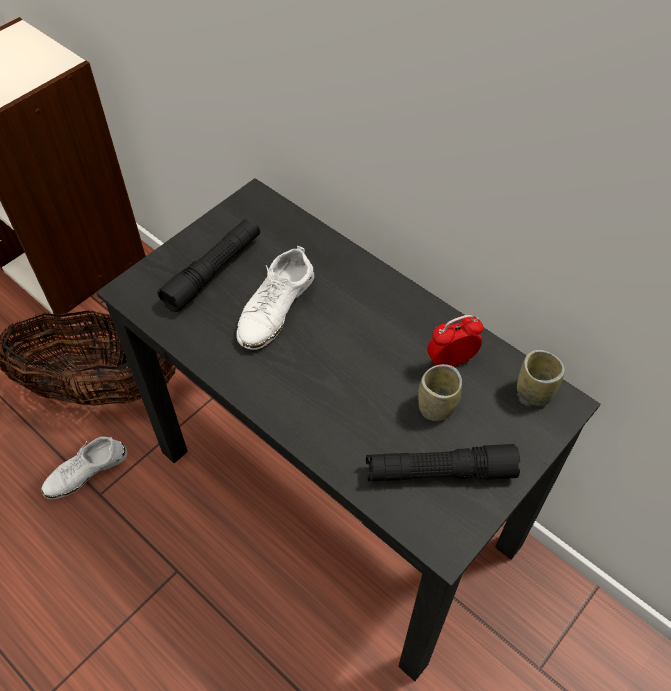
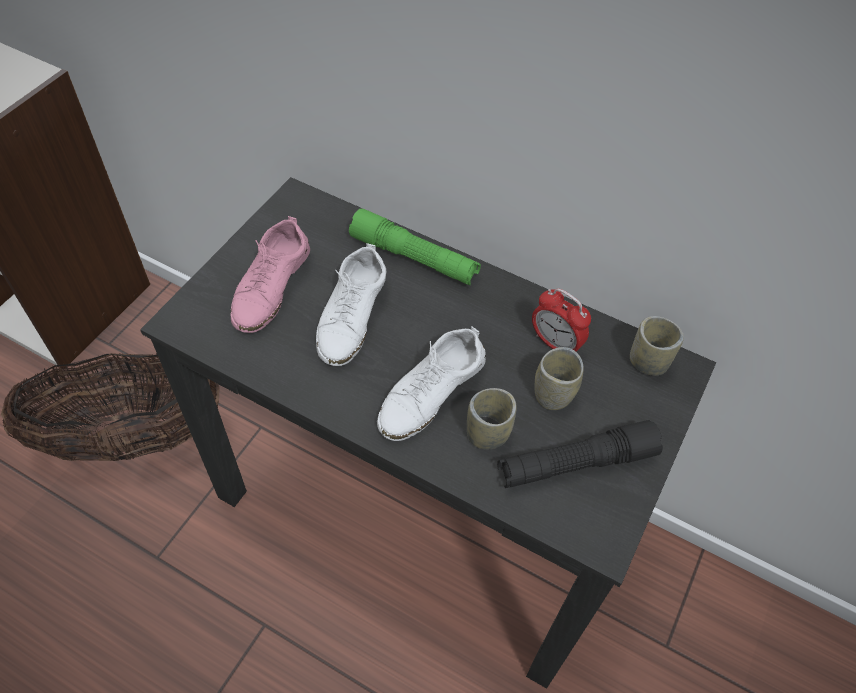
camera: 15 degrees left, 0 degrees up
white shoe [42,437,127,499] -> white shoe moved to [377,326,486,441]
black flashlight [158,218,260,312] -> pink shoe [231,216,310,333]
alarm clock [427,315,483,367] -> alarm clock turned 105 degrees counterclockwise [532,288,591,352]
none -> green flashlight [349,209,481,285]
none -> cup [467,388,516,450]

